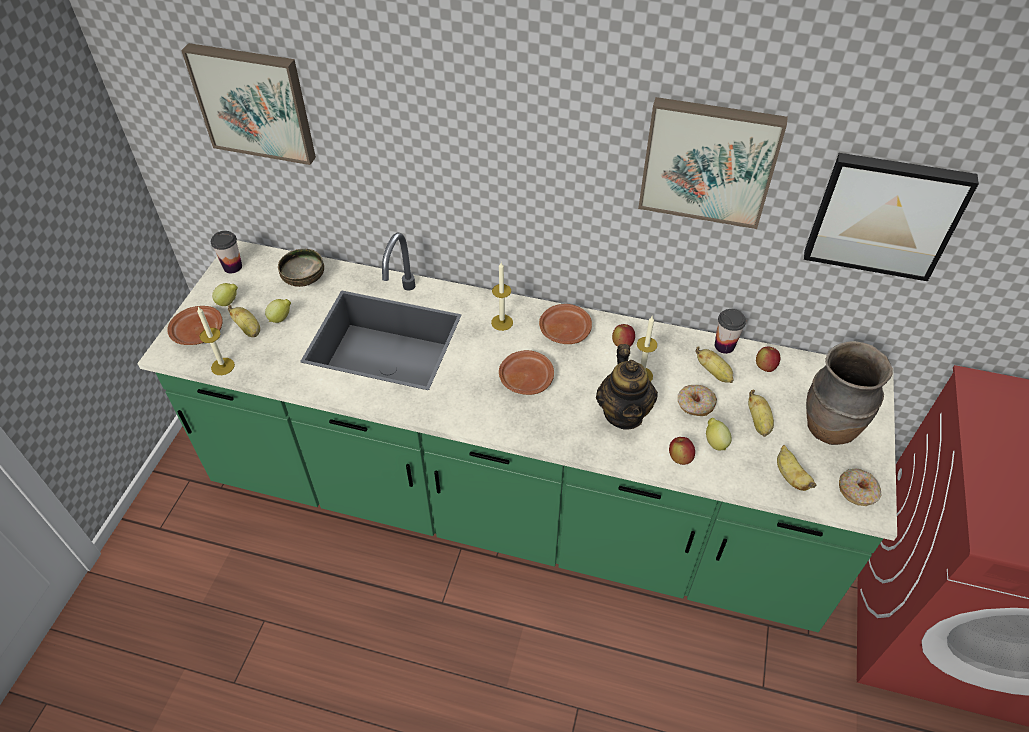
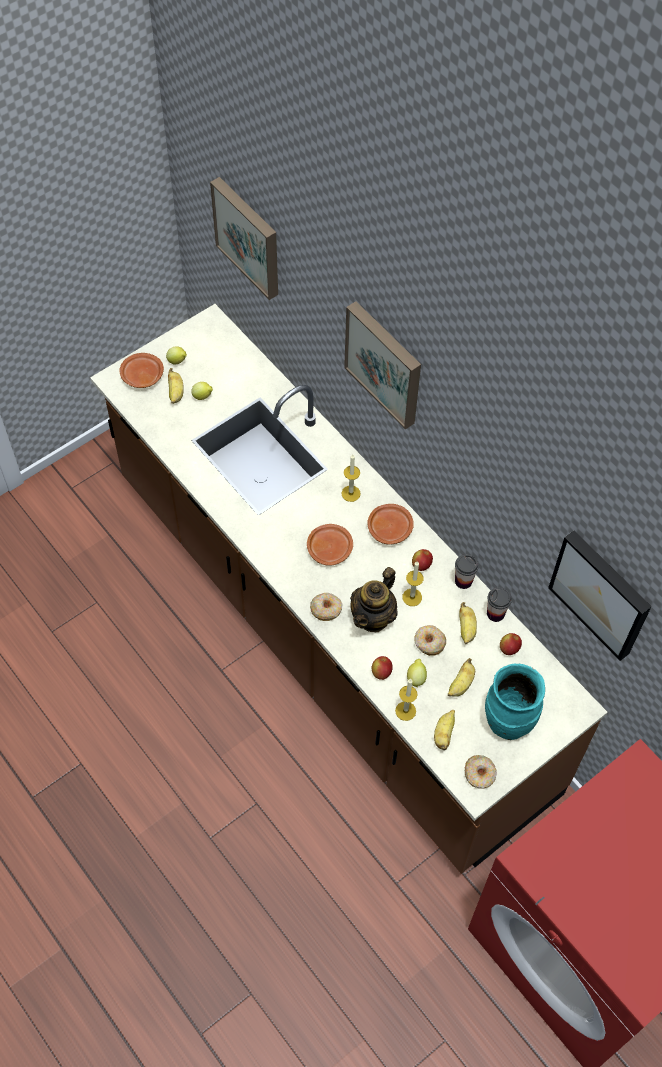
camera: 35 degrees right, 10 degrees up
green counter [137,232,897,632] -> brown counter [90,304,607,874]
candle [197,307,235,375] -> candle moved to [395,679,417,721]
cup [211,231,242,273] -> cup moved to [455,554,479,589]
bowl [278,249,324,287] -> none
picture [638,97,788,229] -> picture moved to [344,301,421,430]
brown vase [806,341,893,445] -> turquoise vase [485,664,545,740]
none -> donut [310,593,343,621]

